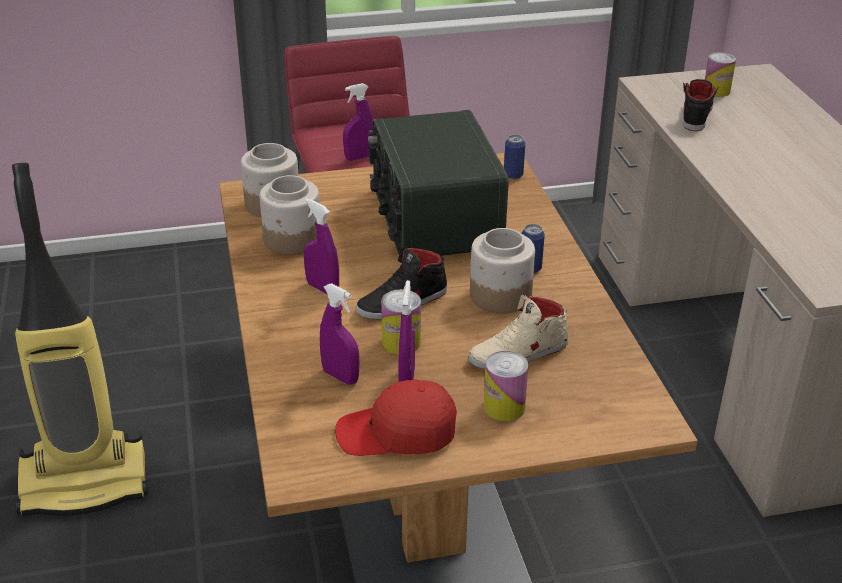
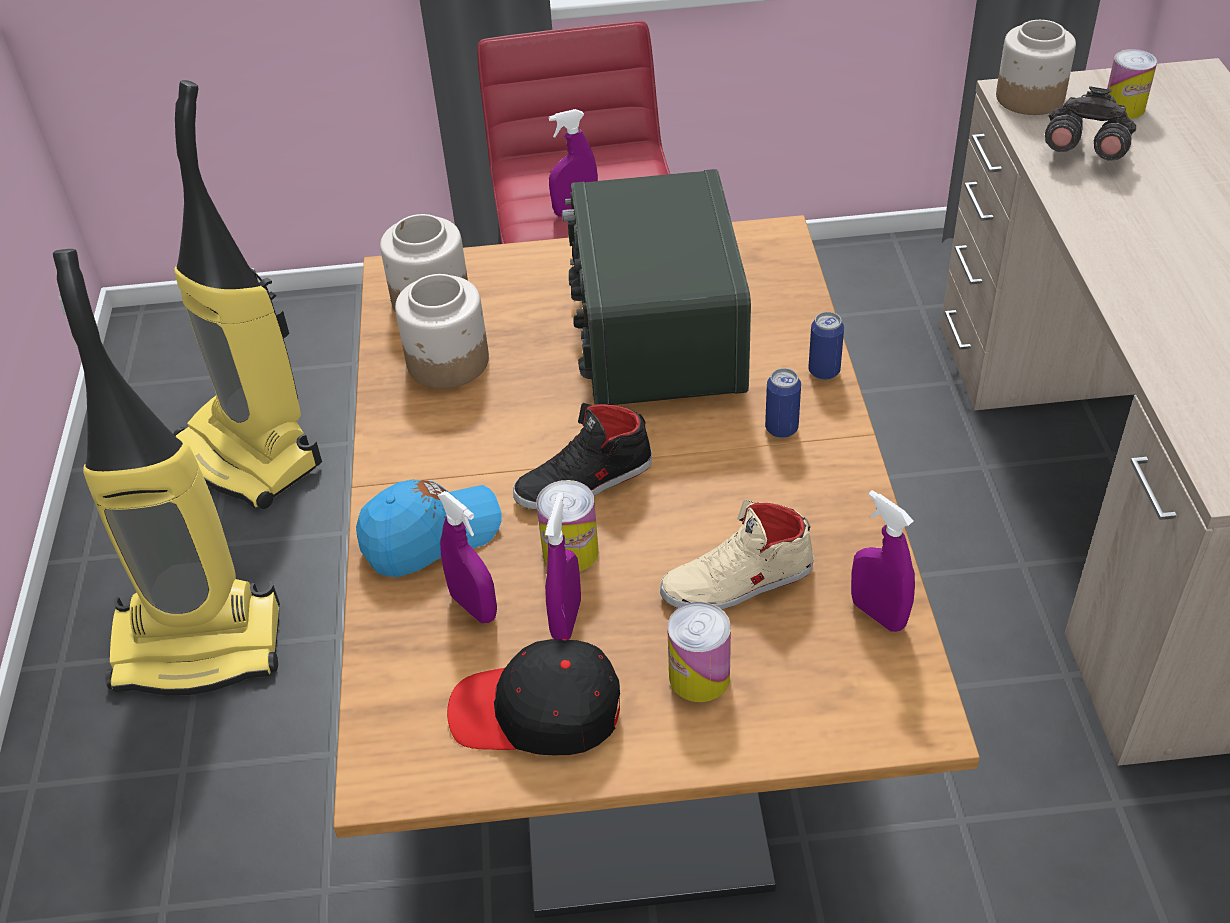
camera: 10 degrees right, 10 degrees up
purple spray bottle [304,198,339,295] -> purple spray bottle moved to [851,490,915,632]
red cap [335,380,457,456] -> black cap [447,639,620,755]
jar [470,228,535,313] -> jar moved to [996,20,1076,115]
can [504,135,525,179] -> can moved to [808,312,844,380]
black shoe [683,79,719,131] -> grey binoculars [1045,86,1136,160]
none -> vacuum cleaner [174,80,322,509]
none -> blue cap [356,479,501,577]

